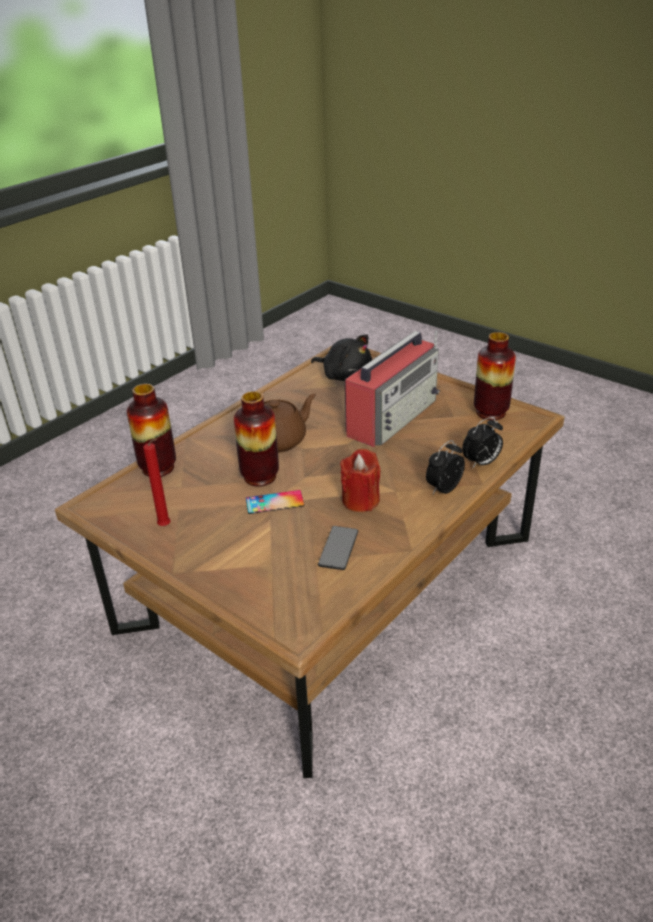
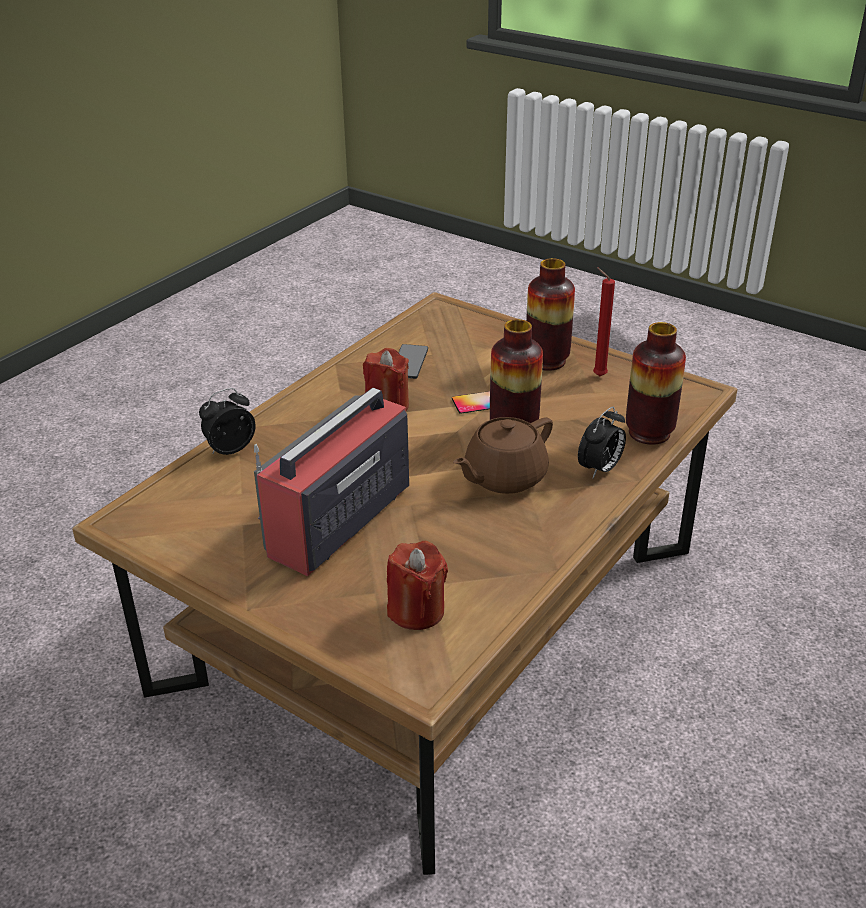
camera: 175 degrees right, 0 degrees up
black plush toy [311,334,372,381] -> red candle [387,541,448,630]
alarm clock [426,440,465,494] -> alarm clock moved to [578,407,626,479]
vase [474,332,516,420] -> vase moved to [526,258,575,371]

